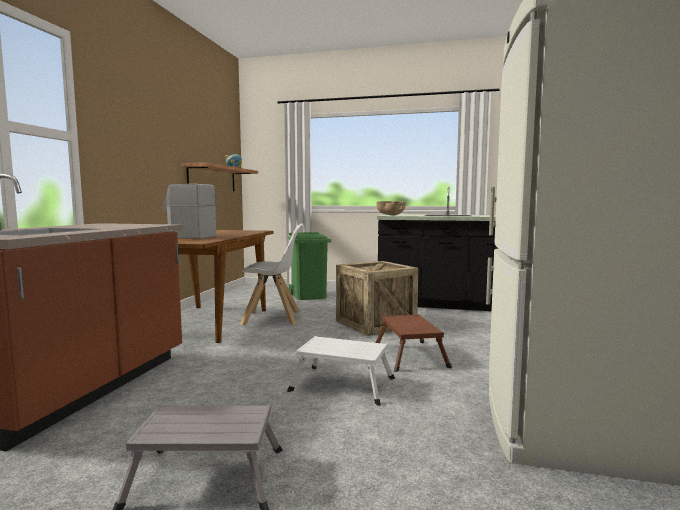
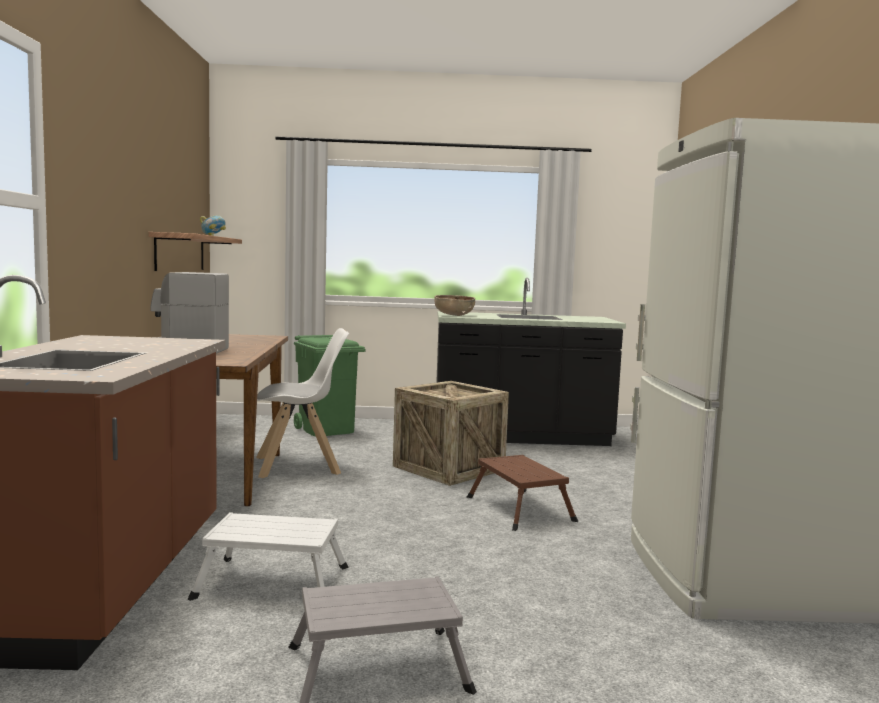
camera: 15 degrees left, 0 degrees up
white step ladder [287,336,395,406] -> white step ladder moved to [188,512,349,601]

